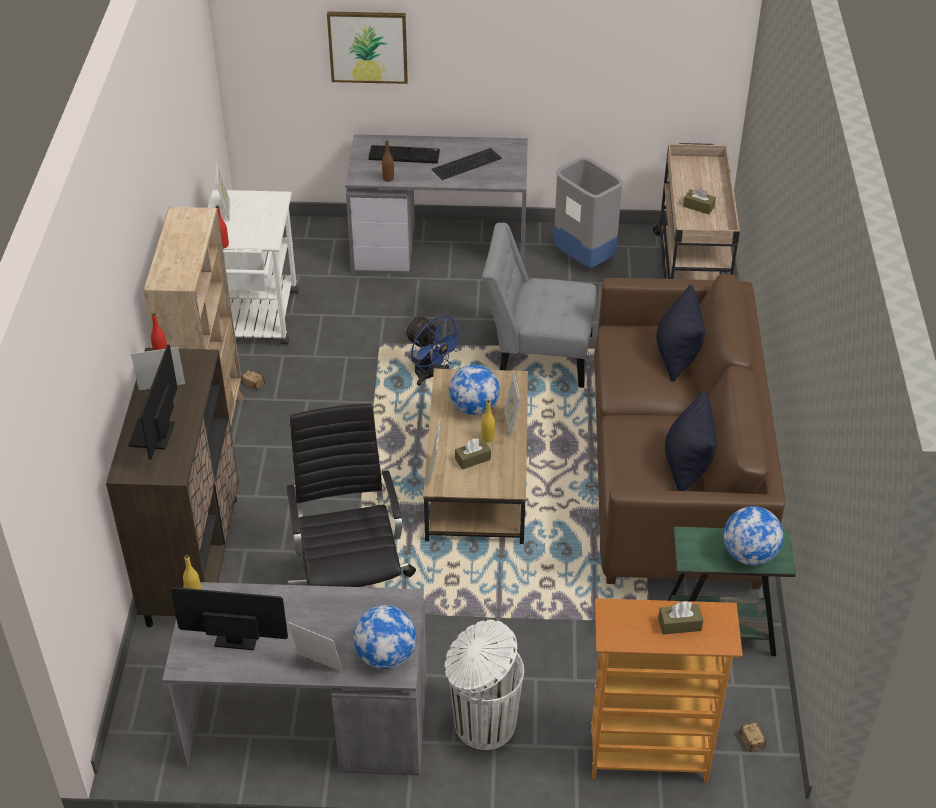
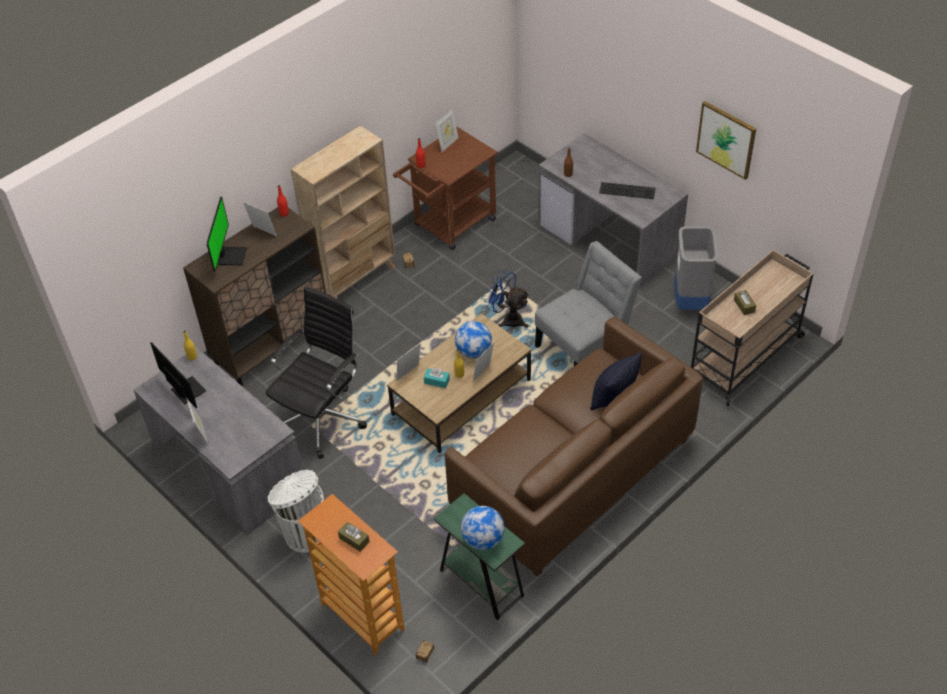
camera: 45 degrees right, 5 degrees up
monitor [128,345,177,460] -> monitor turned 135 degrees clockwise [207,197,247,271]
white cart [208,190,299,345] -> brown cart [393,127,498,250]
picture [327,12,408,84] -> picture moved to [696,101,756,180]
globe [353,605,416,669] -> none
keyboard [369,145,440,164] -> none
blue fan [404,316,464,386] -> blue fan turned 120 degrees clockwise [485,270,530,328]
brown tissue box [455,438,491,470] -> turquoise tissue box [424,368,450,388]
grey chair [482,223,596,388] -> grey chair turned 90 degrees clockwise [535,241,642,366]
black pillow [665,391,717,491] -> none

